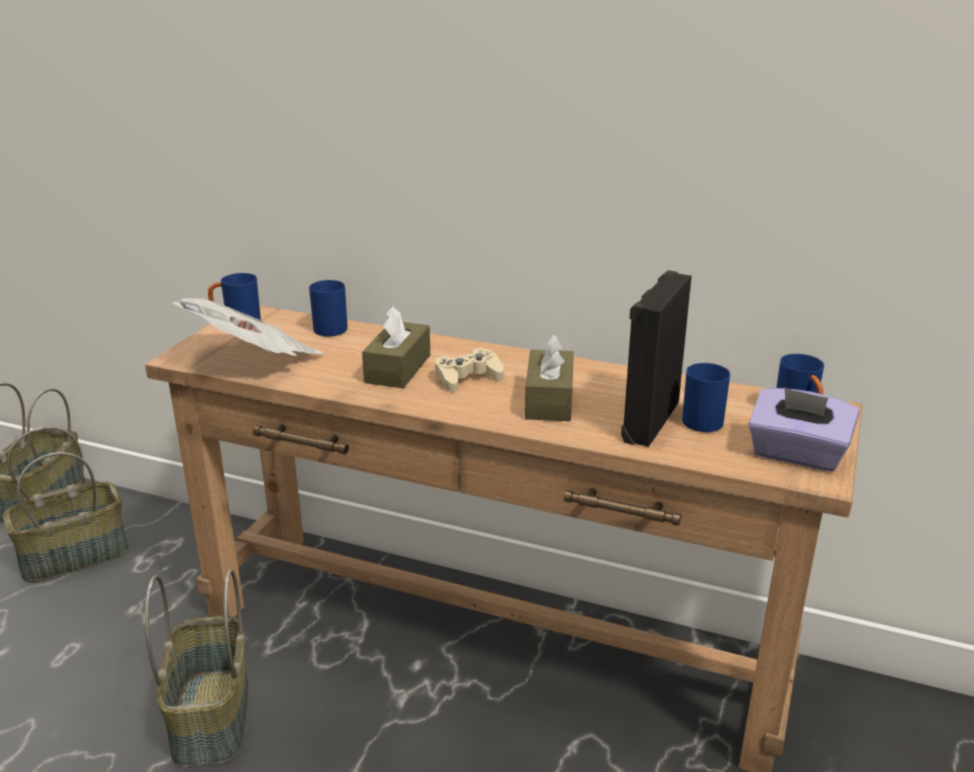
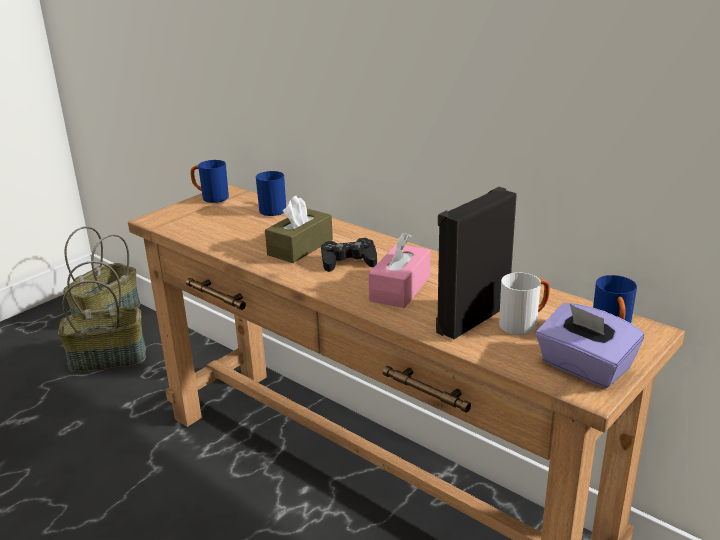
camera: 20 degrees right, 0 degrees up
basket [145,569,248,767] -> none
newspaper [172,298,324,356] -> none
beige game controller [435,348,504,393] -> black game controller [321,238,377,272]
brown tissue box [525,334,574,421] -> pink tissue box [368,233,430,308]
blue mug [682,363,730,432] -> white mug [499,272,550,335]

